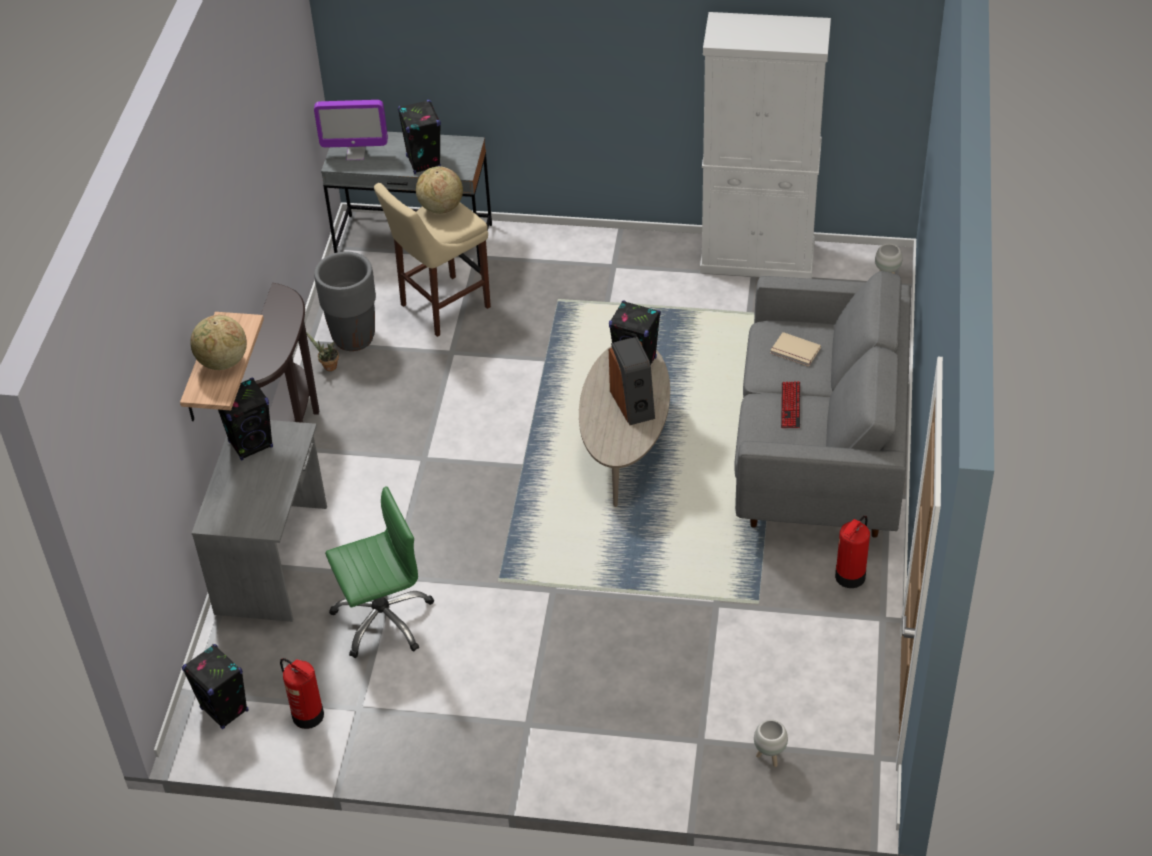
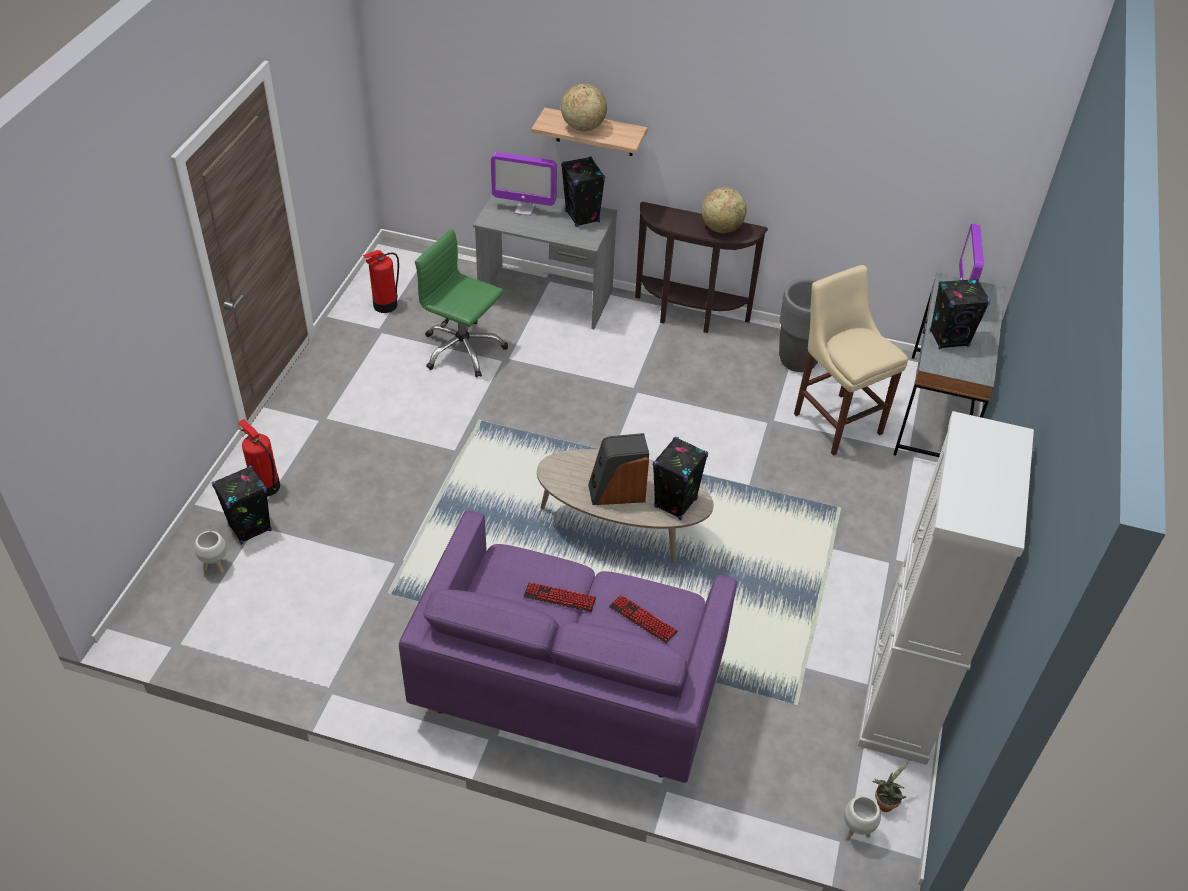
camera: 95 degrees right, 0 degrees up
black speaker [182,644,249,729] -> black speaker moved to [212,465,272,545]
potted plant [306,332,339,371] -> potted plant moved to [872,760,910,812]
green office chair [325,486,434,658] -> green office chair turned 135 degrees clockwise [415,229,508,378]
globe [416,166,463,214] -> globe moved to [702,187,747,233]
grey sofa [734,271,911,538] -> purple sofa [399,510,737,783]
beige book [771,332,821,367] -> keyboard [609,595,678,644]
fire extinguisher [835,516,870,588] -> fire extinguisher moved to [238,419,280,497]
none -> monitor [491,152,557,216]

